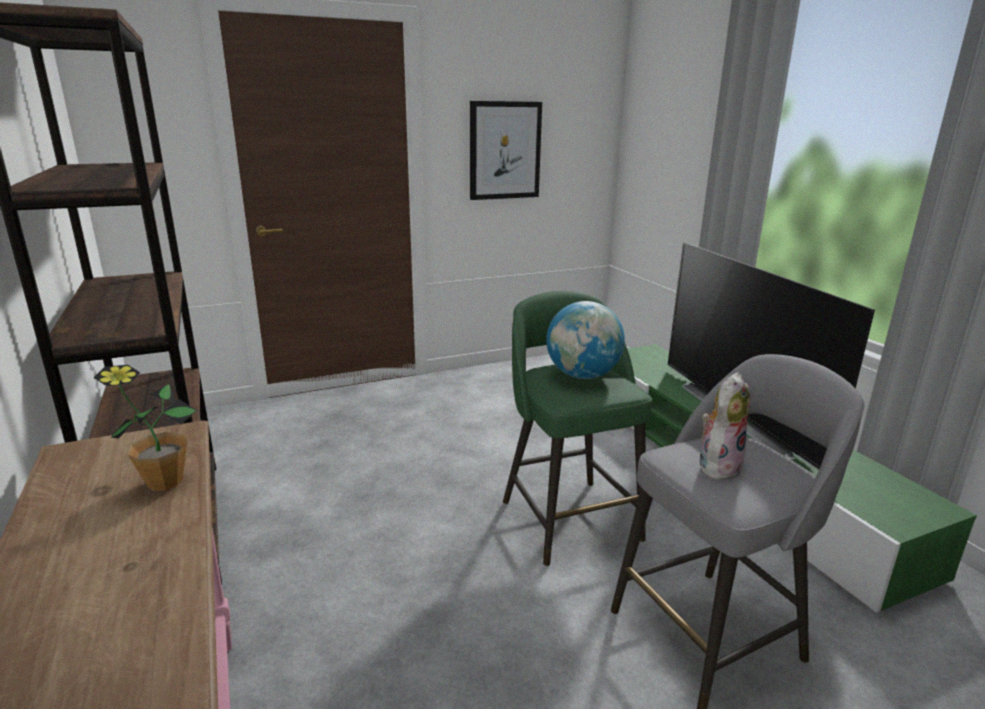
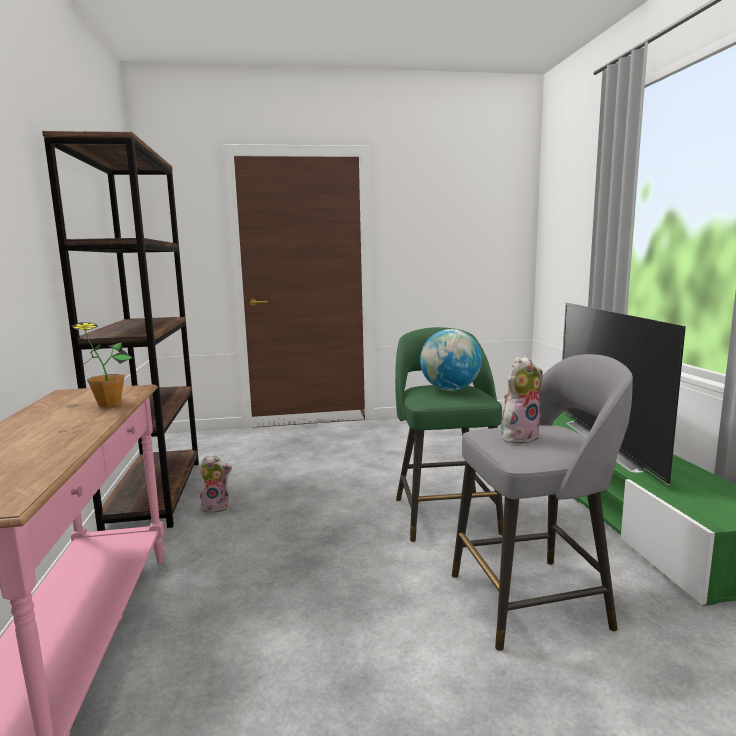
camera: 15 degrees right, 10 degrees down
picture [470,101,542,200] -> none
none -> plush toy [200,456,232,513]

